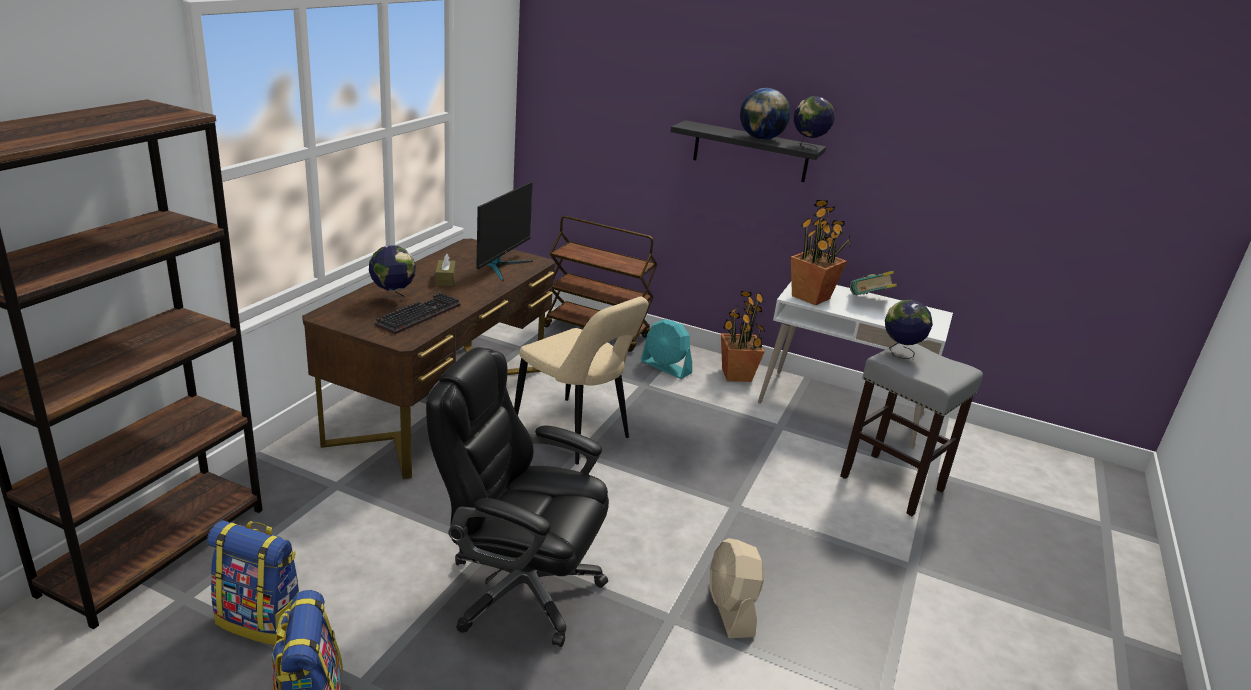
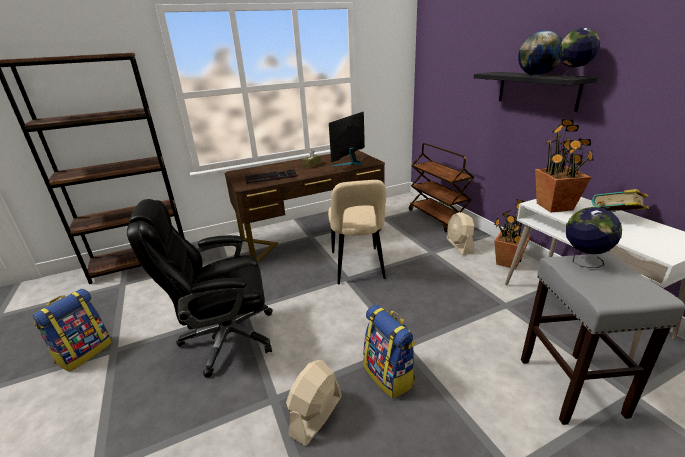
camera: 45 degrees right, 0 degrees up
backpack [207,520,300,645] -> backpack moved to [363,305,415,399]
globe [369,245,416,308] -> none
black office chair [426,347,609,647] -> black office chair turned 75 degrees counterclockwise [127,199,273,378]
monitor [476,182,533,281] -> monitor turned 150 degrees clockwise [329,112,365,167]
turquoise fan [641,319,692,379] -> beige fan [447,212,474,255]

